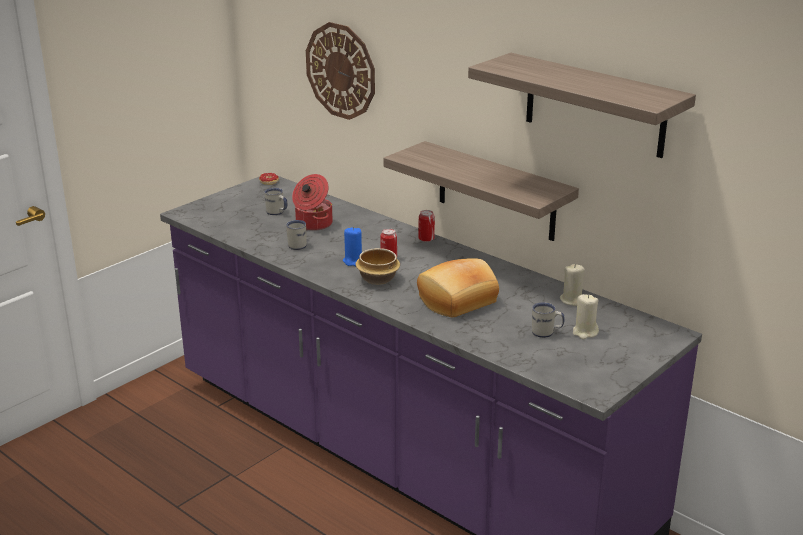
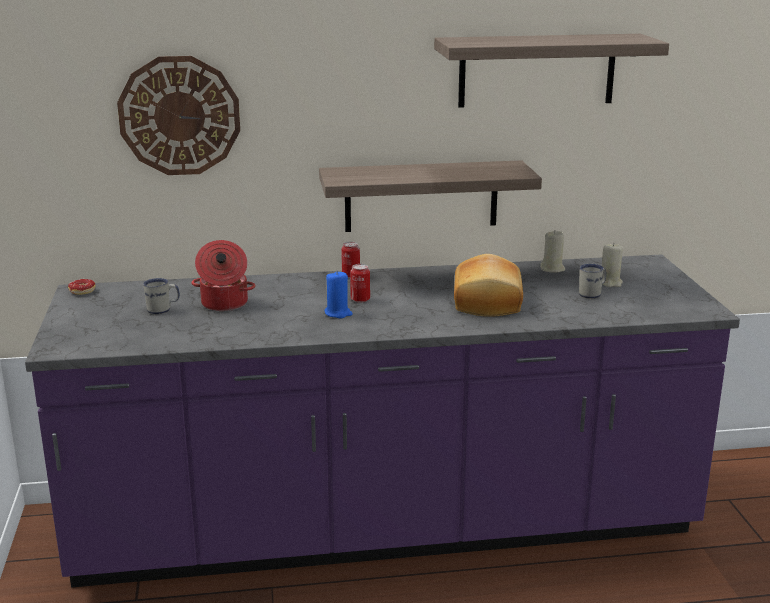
camera: 50 degrees left, 5 degrees down
white mug [286,220,307,250] -> none
bowl [355,248,400,285] -> none

